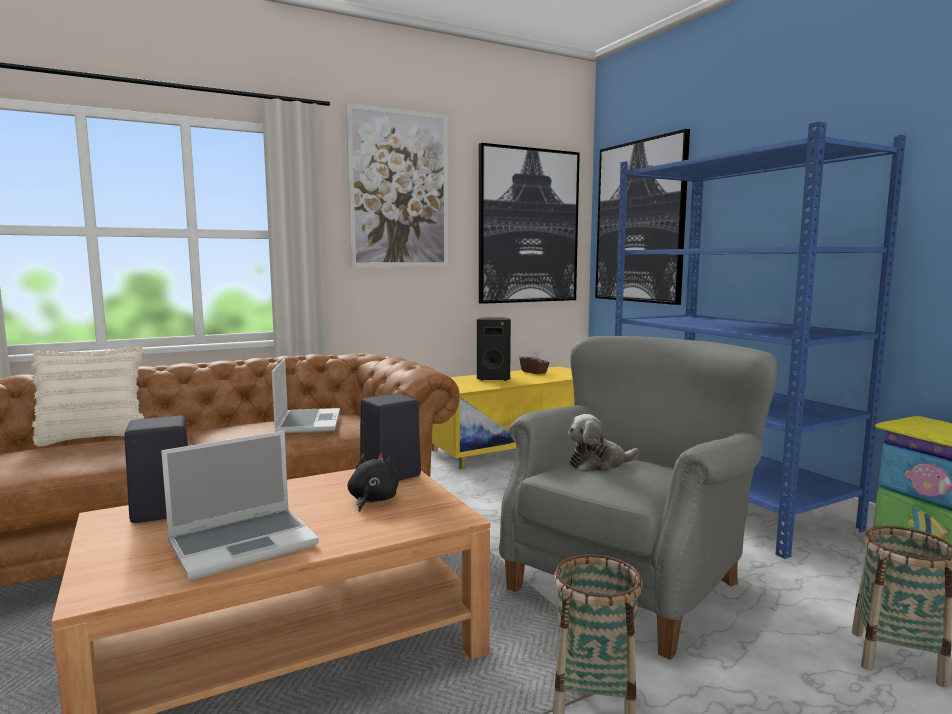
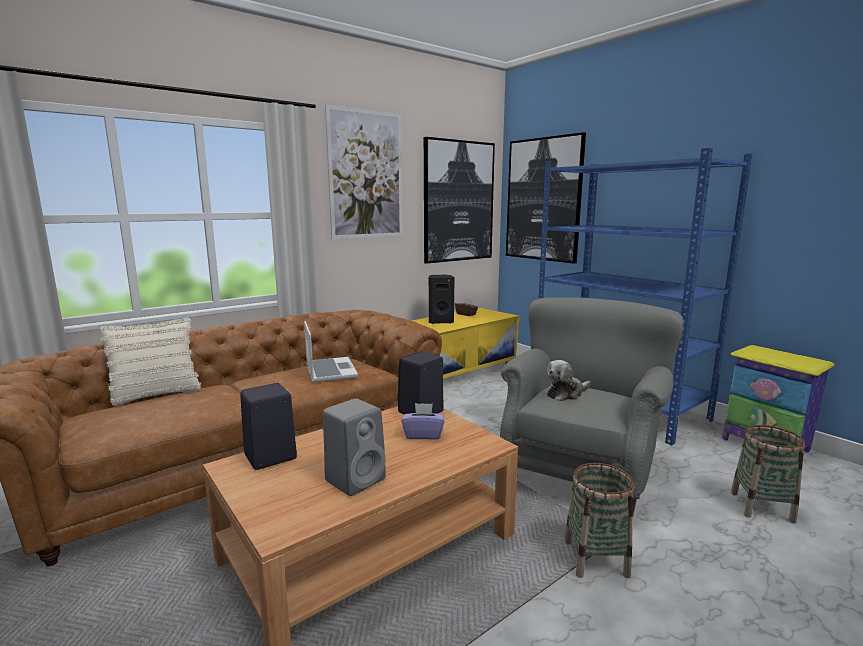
camera: 10 degrees left, 5 degrees up
laptop [161,431,319,579] -> grey speaker [323,398,386,496]
black plush toy [347,453,398,512] -> purple tissue box [402,403,444,440]

